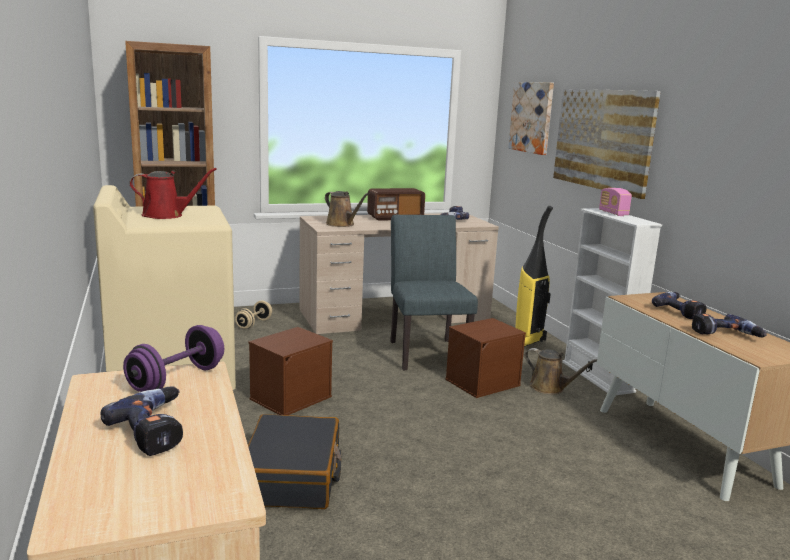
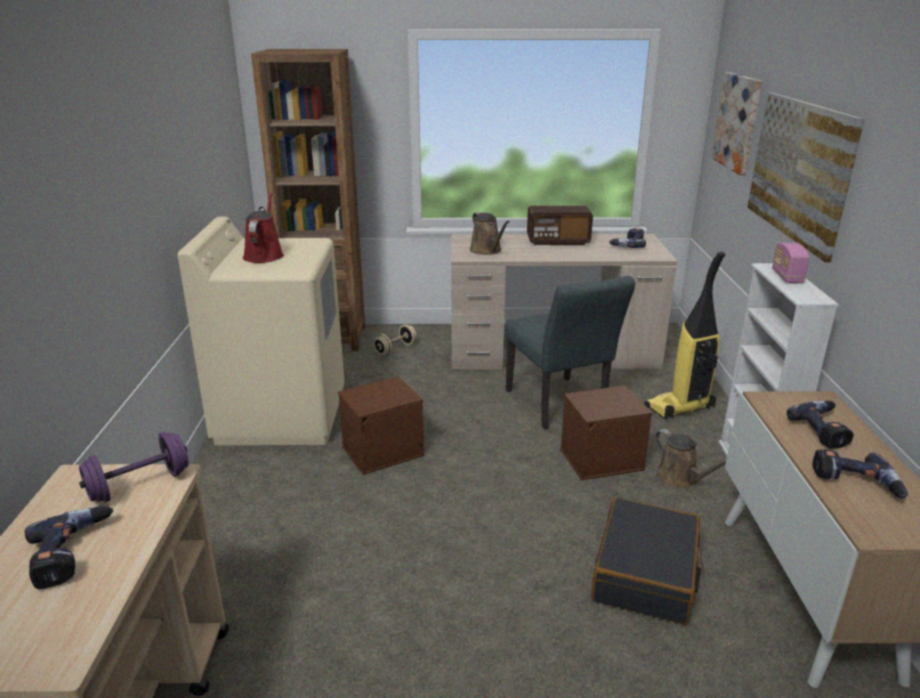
camera: 20 degrees right, 10 degrees up
red watering can [129,168,217,219] -> red watering can turned 105 degrees counterclockwise [243,192,284,263]
black suitcase [248,414,341,509] -> black suitcase moved to [592,498,703,625]
grey chair [390,215,478,370] -> grey chair turned 150 degrees clockwise [505,276,635,429]

